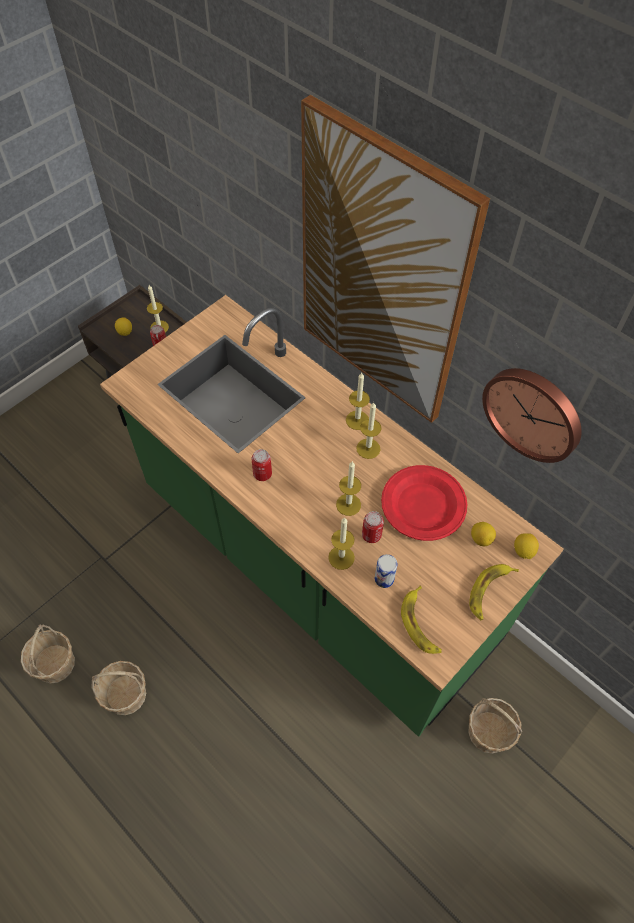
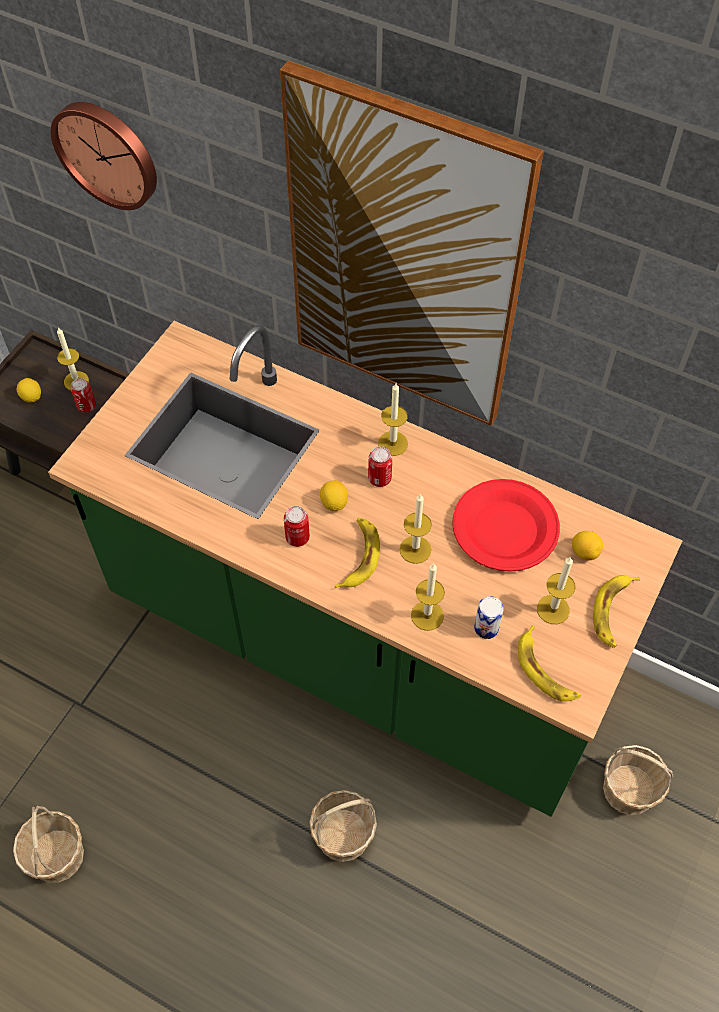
camera: 15 degrees left, 0 degrees up
basket [92,661,146,715] -> basket moved to [309,790,377,862]
candle [356,402,381,459] -> candle moved to [537,557,576,624]
can [362,511,384,543] -> can moved to [368,446,392,487]
wall clock [482,368,582,463] -> wall clock moved to [51,102,157,210]
lemon [514,533,539,559] -> lemon moved to [320,480,348,511]
none -> banana [335,518,380,588]

